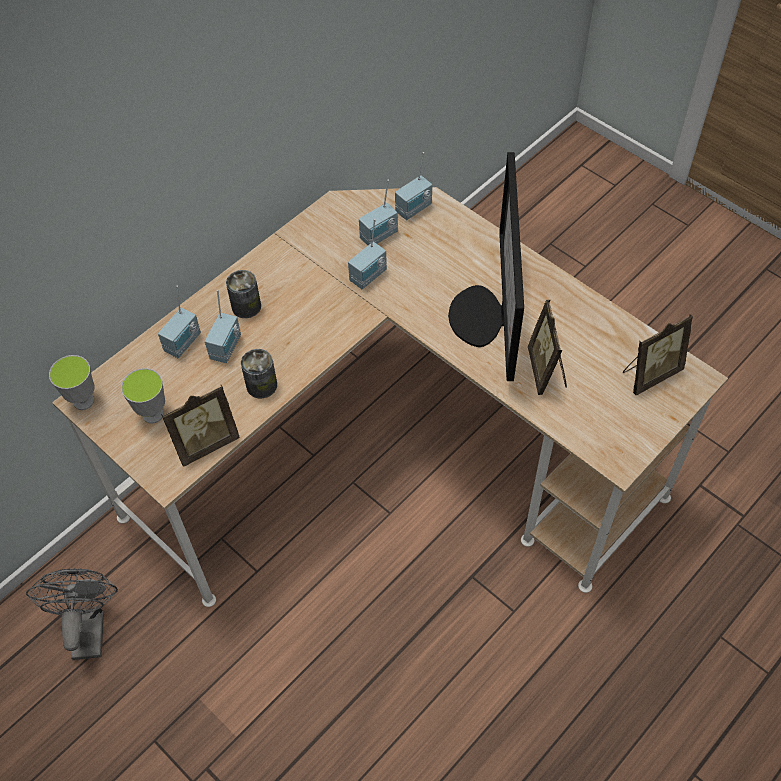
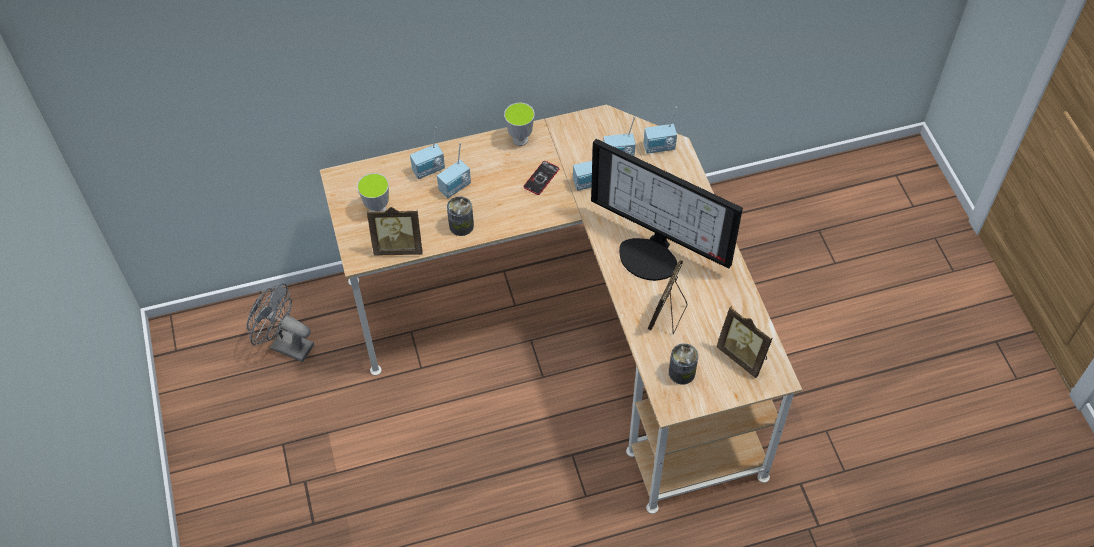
camera: 30 degrees right, 0 degrees up
grey fan [26,568,118,660] -> grey fan turned 90 degrees counterclockwise [247,283,314,362]
cup [49,355,94,410] -> cup moved to [504,102,535,146]
can [226,270,261,318] -> can moved to [669,343,698,385]
monitor [448,152,524,381] -> monitor turned 90 degrees counterclockwise [591,139,743,281]
picture frame [623,314,693,395] -> picture frame turned 45 degrees clockwise [716,306,772,378]
none -> phone [523,161,559,195]

